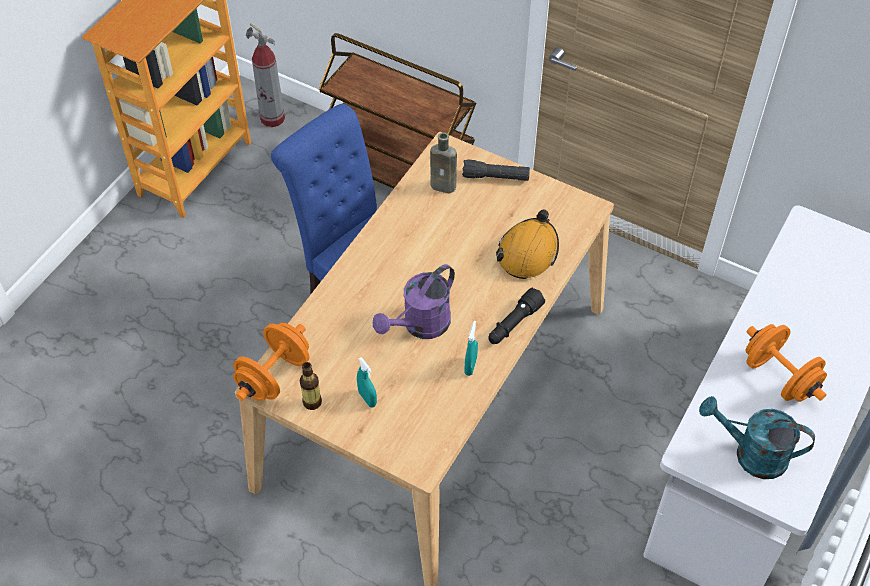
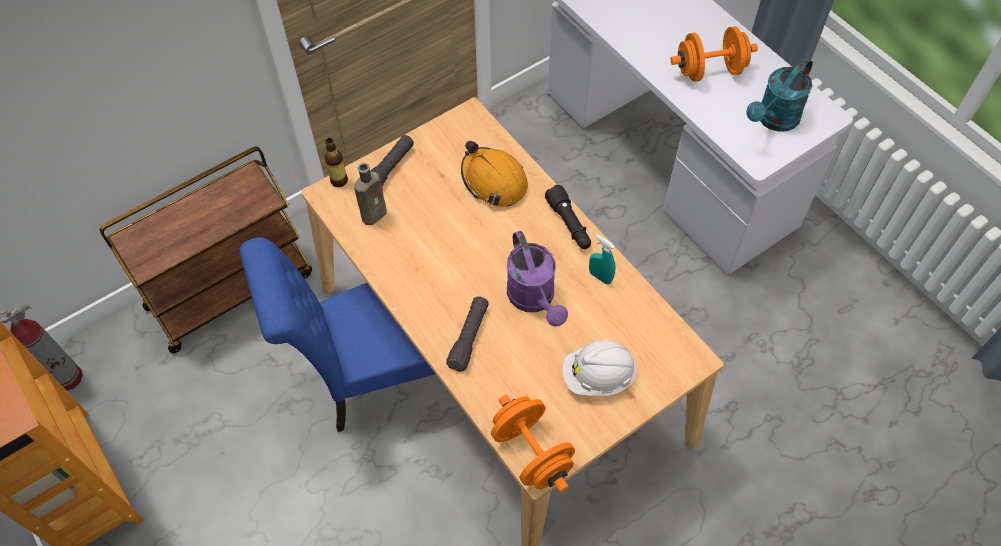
camera: 65 degrees left, 5 degrees up
bottle [300,362,322,410] -> bottle moved to [324,138,348,187]
turquoise spray bottle [357,357,377,408] -> white hard hat [563,340,637,396]
none -> black flashlight [446,296,489,372]

